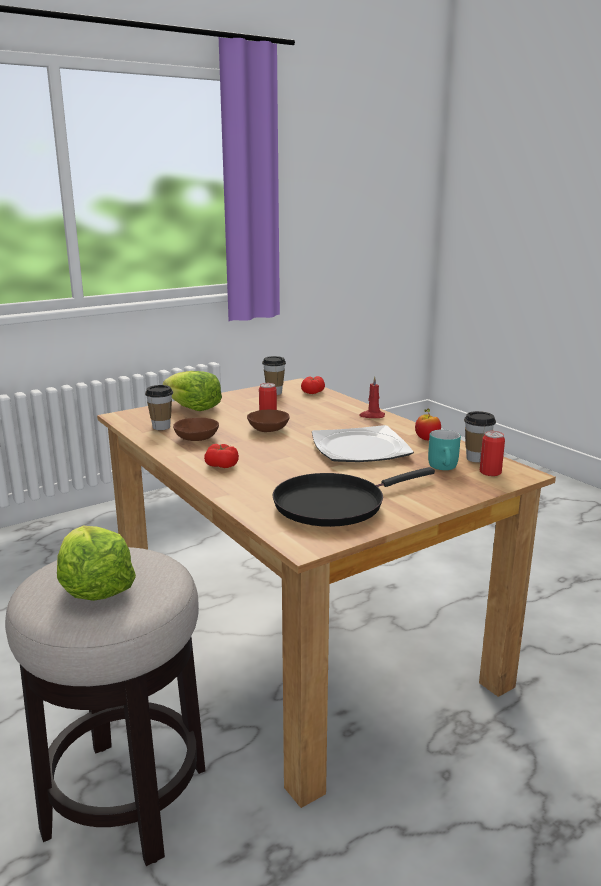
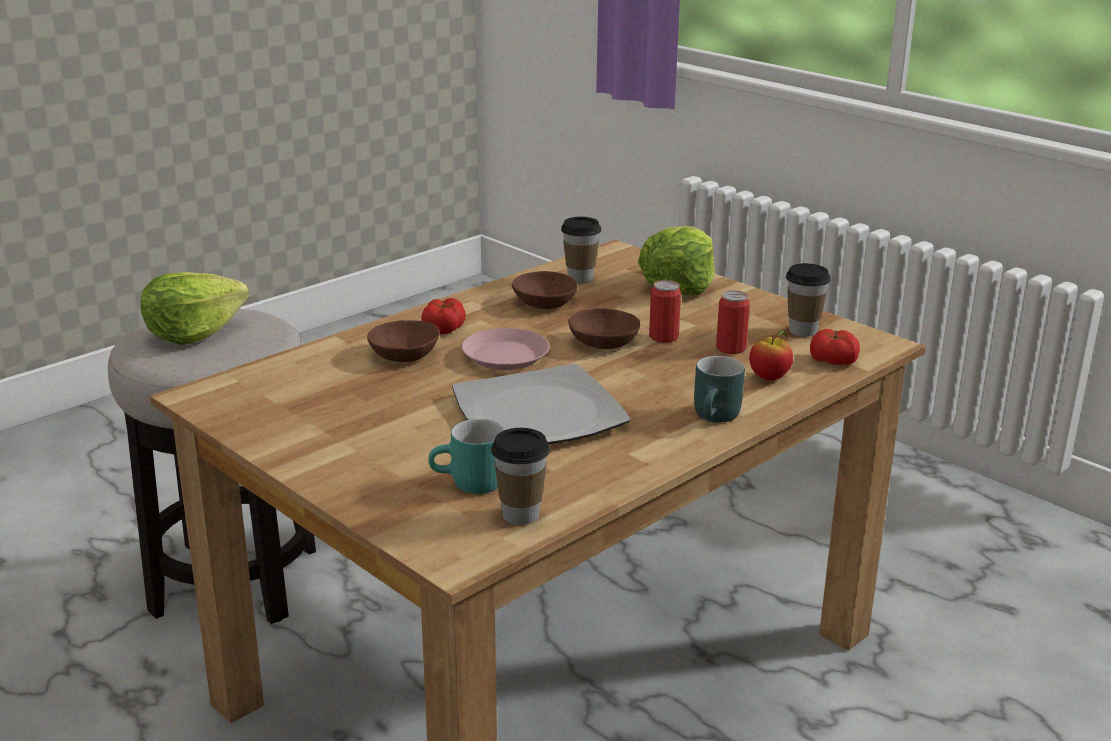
camera: 80 degrees right, 5 degrees up
black frying pan [273,467,435,527] -> none
red candle [359,376,385,418] -> turquoise mug [694,356,745,423]
apple [415,409,441,440] -> apple moved to [749,331,793,380]
can [480,431,505,476] -> can moved to [716,290,750,354]
none -> brown bowl [367,320,440,362]
none -> pink plate [461,328,550,370]

